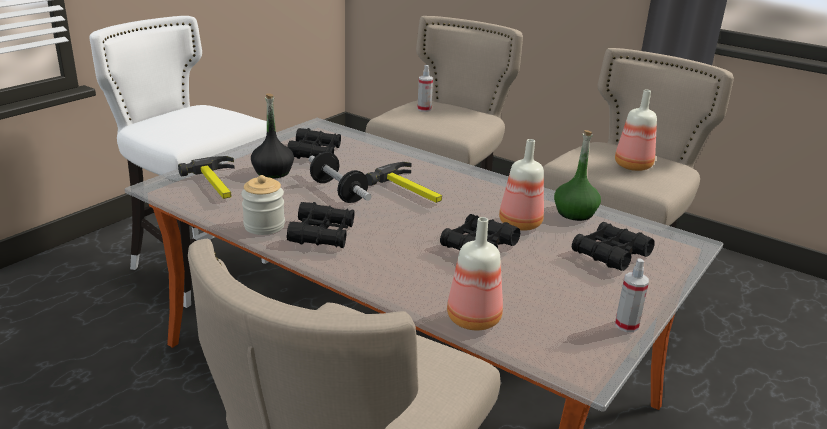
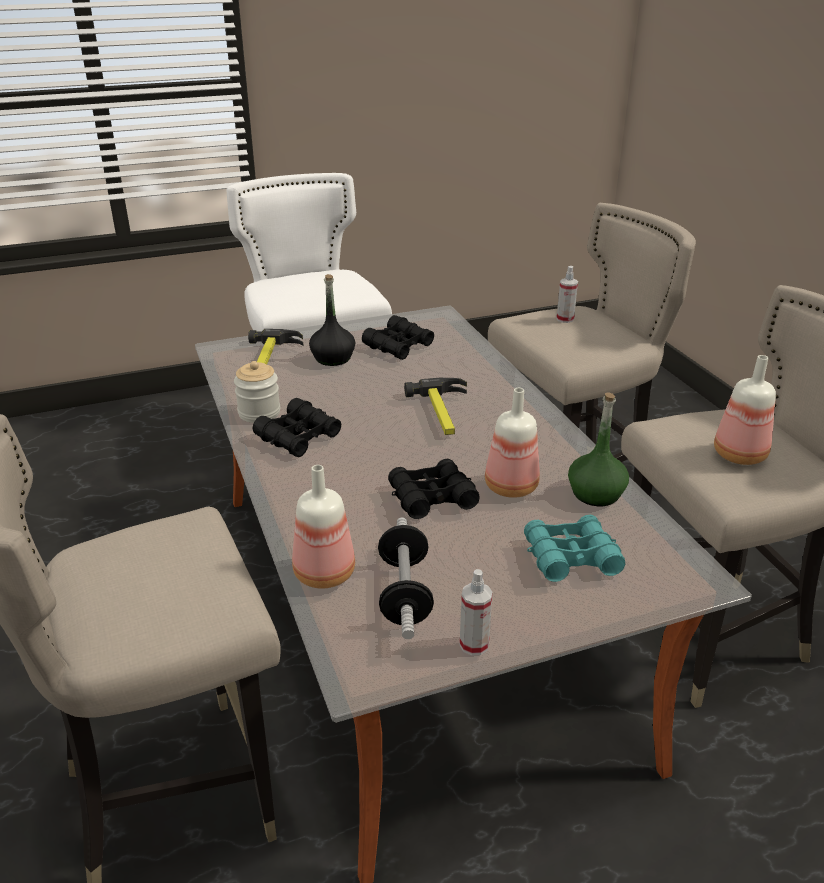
camera: 35 degrees right, 5 degrees up
dumbbell [309,152,372,203] -> dumbbell moved to [378,517,434,639]
black binoculars [572,222,655,271] -> turquoise binoculars [524,515,625,582]

